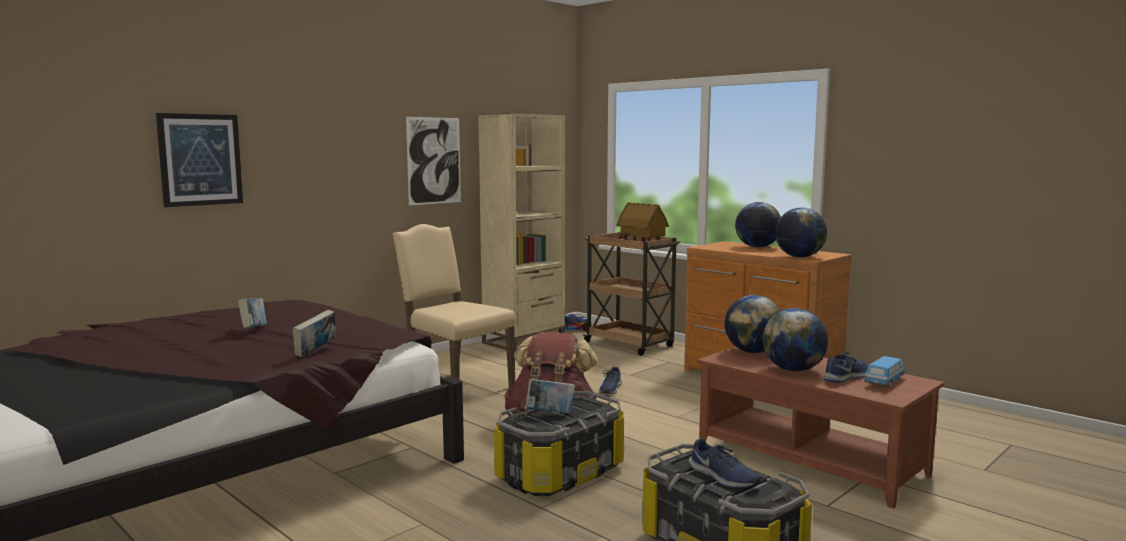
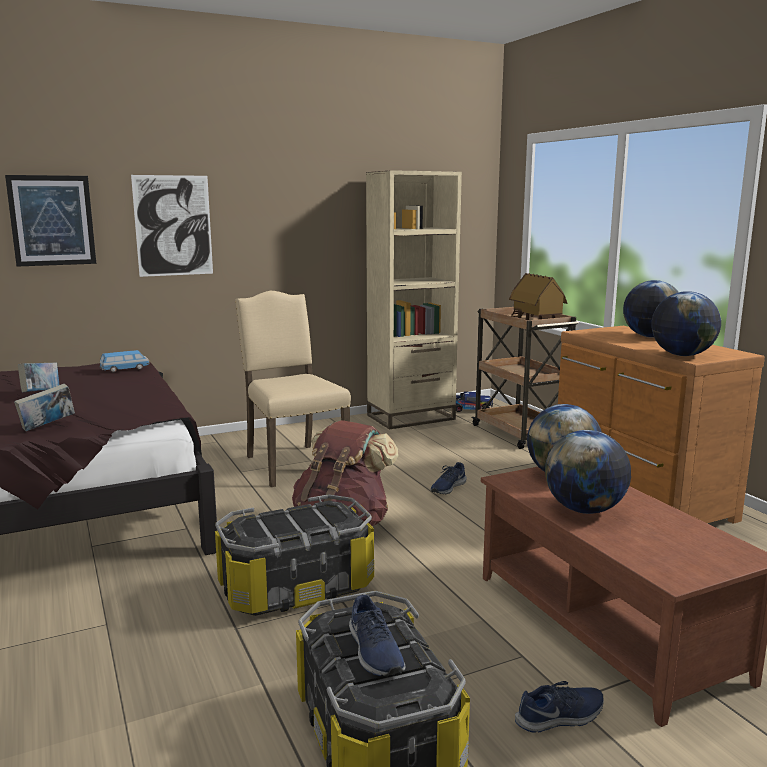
camera: 20 degrees right, 5 degrees up
picture [406,117,461,205] -> picture moved to [131,175,213,277]
book [526,379,575,414] -> none
blue shoe [823,352,868,383] -> blue shoe moved to [515,681,604,733]
toy car [864,356,906,387] -> toy car moved to [99,350,150,372]

